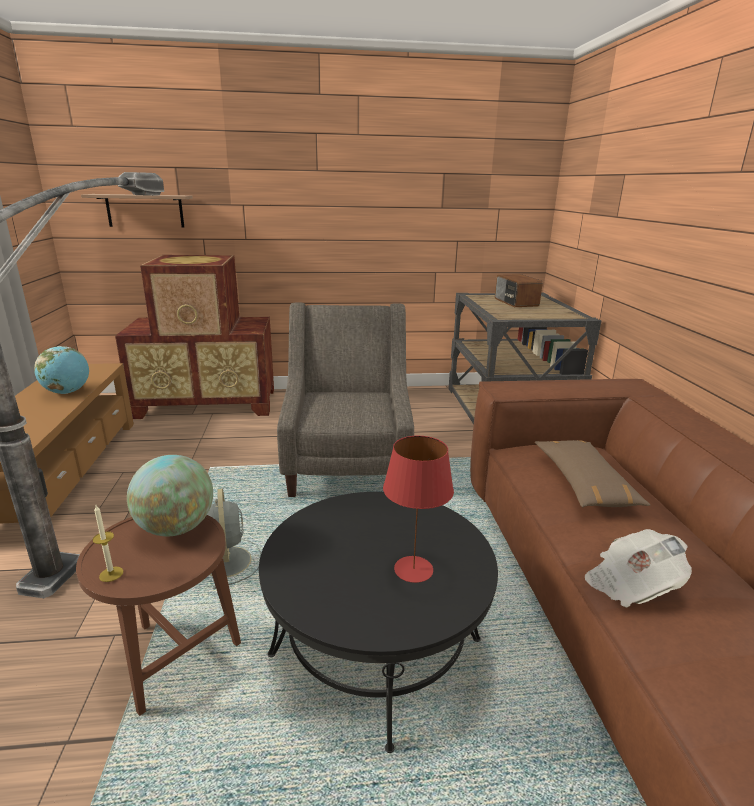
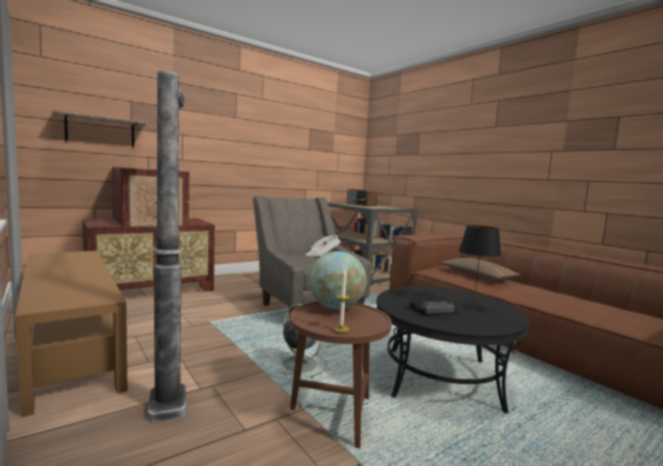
camera: 30 degrees left, 15 degrees down
globe [34,346,89,394] -> none
red table lamp [383,436,454,583] -> black table lamp [459,225,501,311]
newspaper [585,529,692,608] -> newspaper moved to [306,235,341,256]
none -> radio [410,296,456,315]

